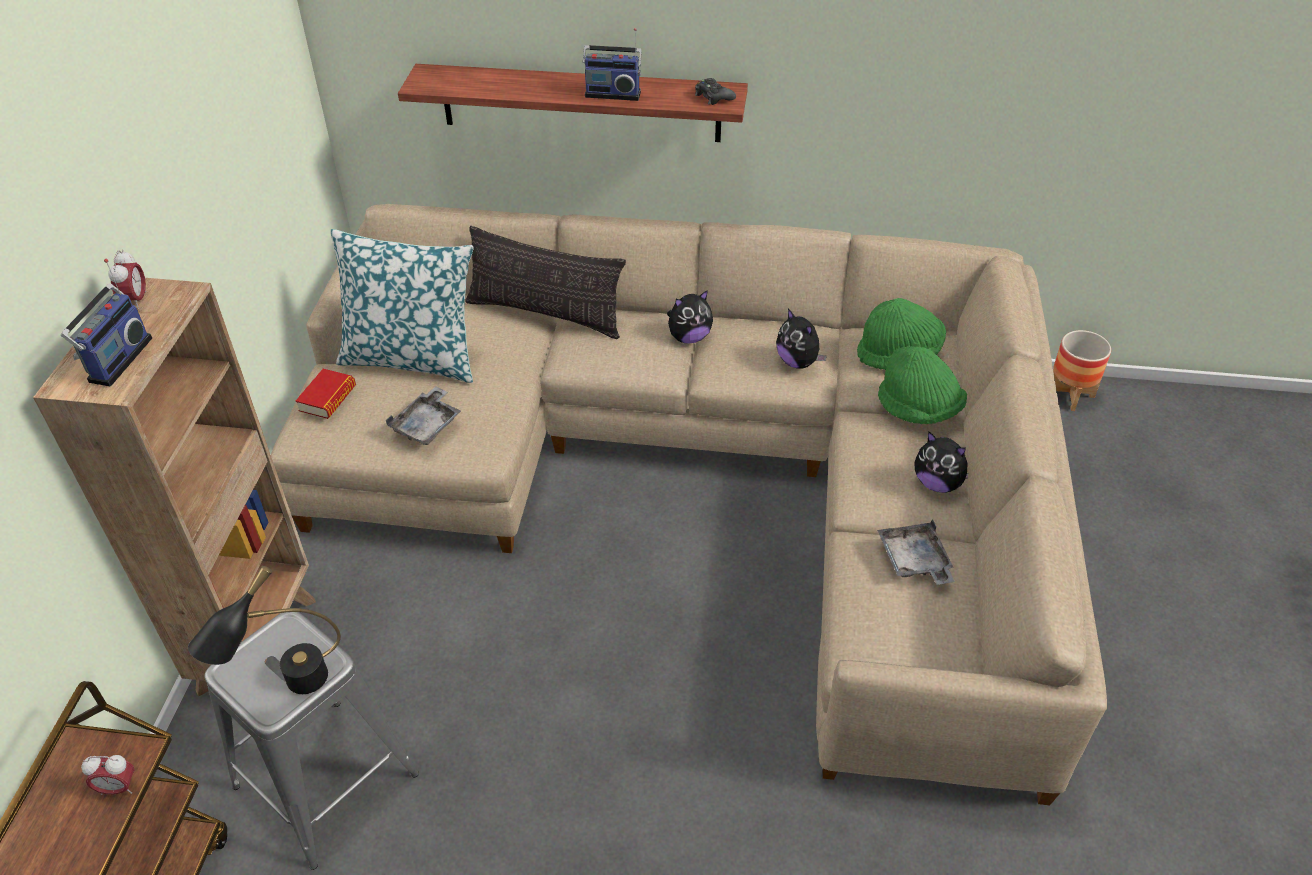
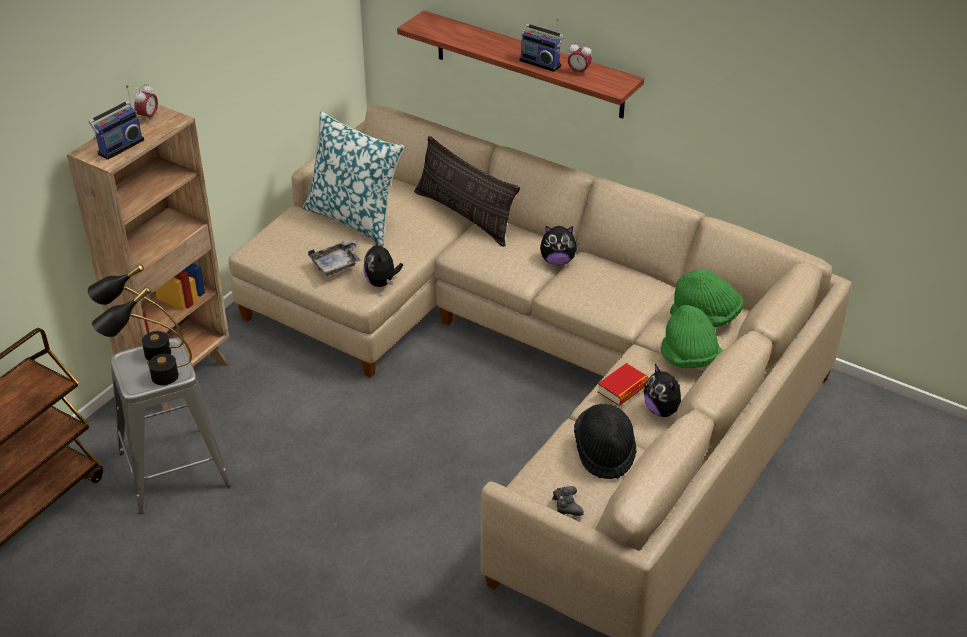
camera: 25 degrees right, 5 degrees down
alarm clock [81,755,134,795] -> alarm clock moved to [568,42,592,75]
book [296,369,356,419] -> book moved to [597,363,649,406]
black game controller [695,78,736,105] -> black game controller moved to [552,486,584,516]
plush toy [776,308,827,369] -> plush toy moved to [363,238,403,287]
grey tray [877,519,955,585] -> black hat [574,404,637,479]
planter [1053,330,1111,411] -> none
none -> black table lamp [87,264,184,361]

